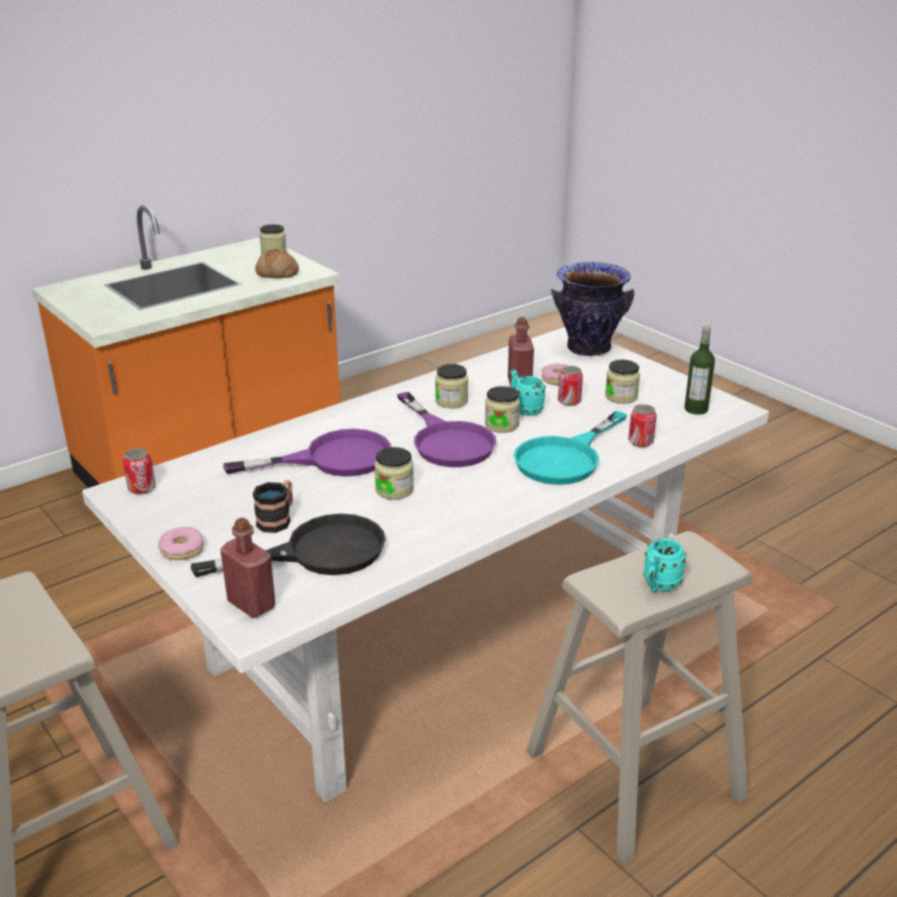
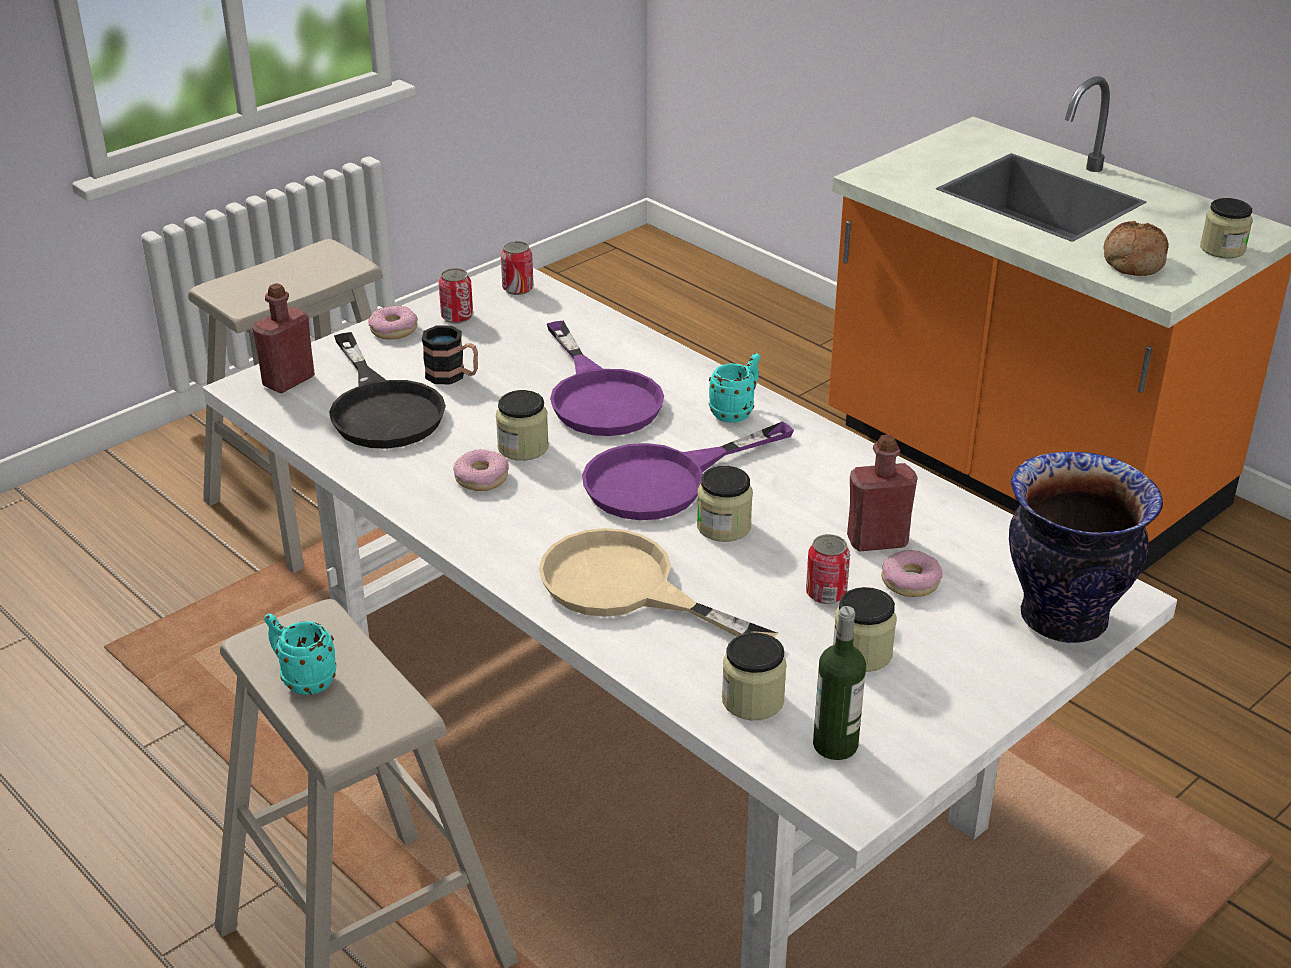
camera: 85 degrees right, 5 degrees up
jar [435,364,468,408] -> jar moved to [722,633,787,720]
turquoise mug [511,369,546,416] -> turquoise mug moved to [709,353,760,423]
turquoise frying pan [514,411,627,485] -> beige frying pan [539,528,778,638]
can [628,404,657,447] -> can moved to [439,268,473,324]
none -> donut [453,449,509,491]

